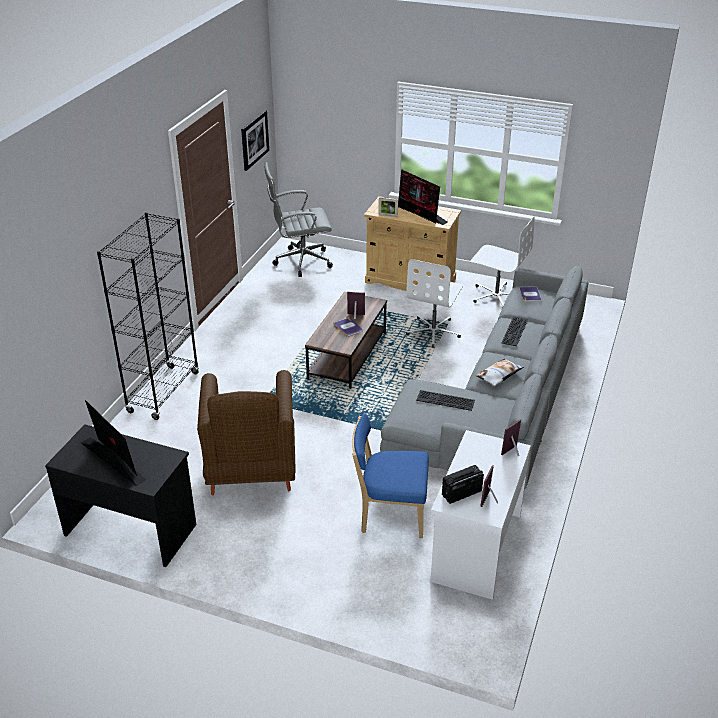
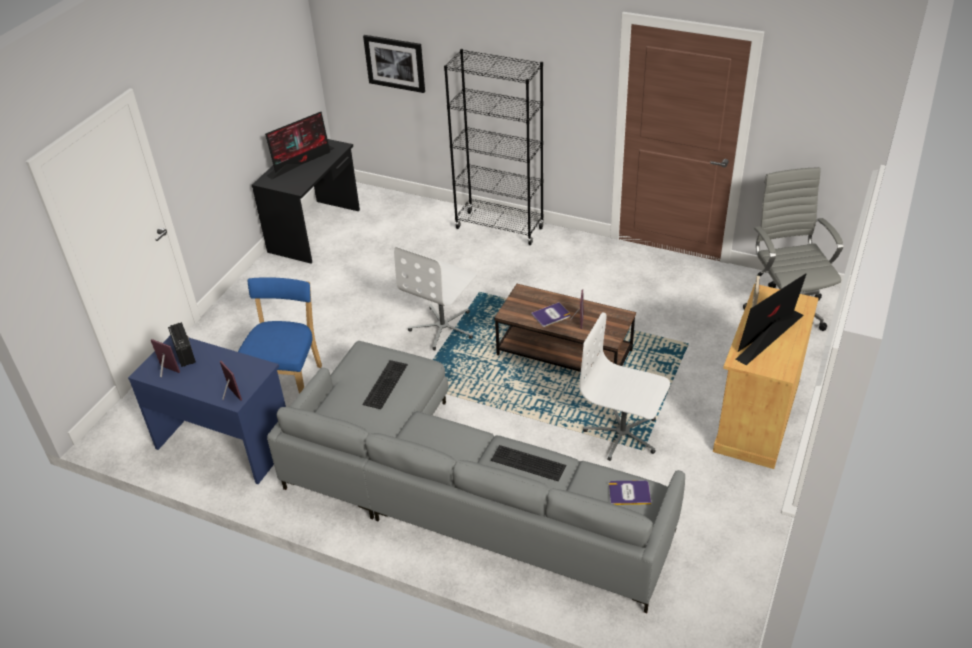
camera: 95 degrees right, 5 degrees up
brown armchair [197,370,296,495] -> none
picture [241,110,269,171] -> picture moved to [363,35,425,93]
white desk [430,430,531,600] -> blue desk [128,335,286,484]
white office chair [470,216,535,308] -> white office chair moved to [394,247,477,350]
pillow [476,359,524,386] -> none

